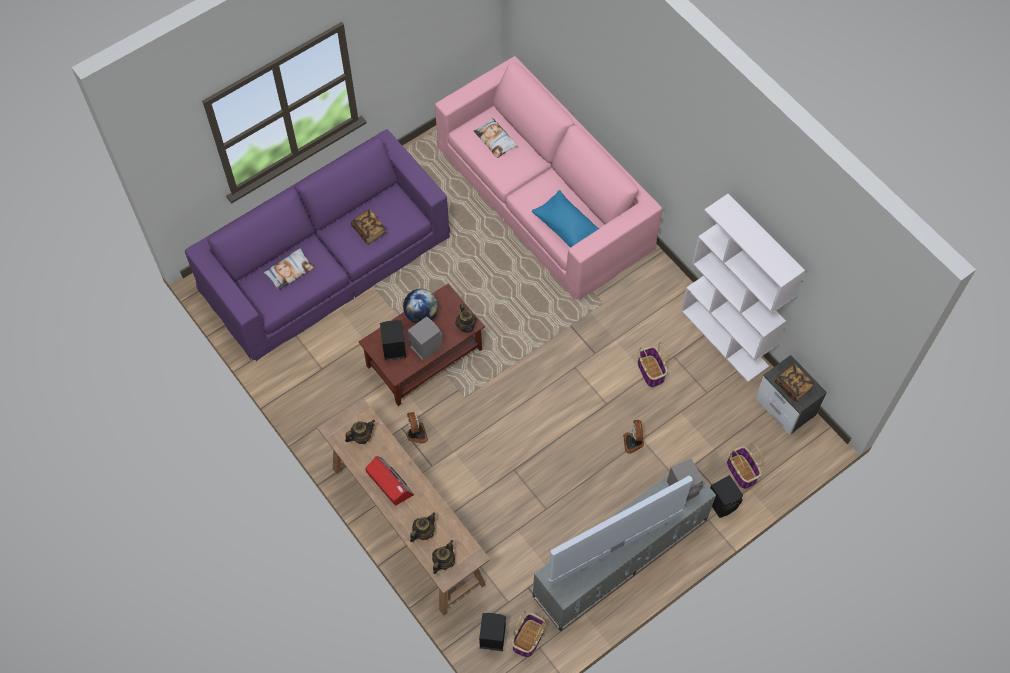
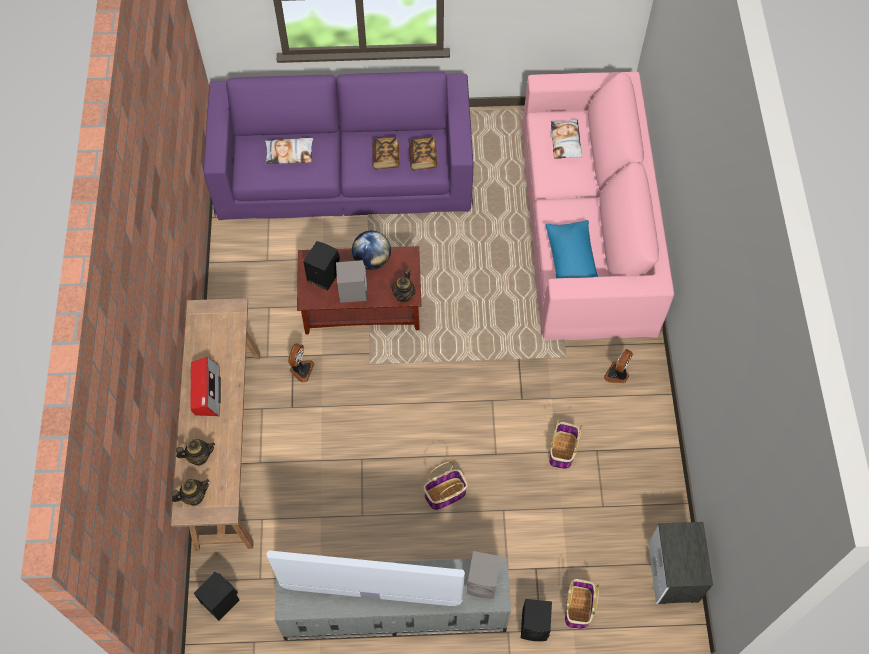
camera: 35 degrees right, 0 degrees up
teapot [345,420,375,444] -> none
basket [512,611,546,657] -> basket moved to [423,461,468,510]
fan [623,420,644,454] -> fan moved to [604,349,633,383]
white bookcase [681,194,805,382] -> none
book [775,364,814,402] -> book moved to [409,137,437,171]

